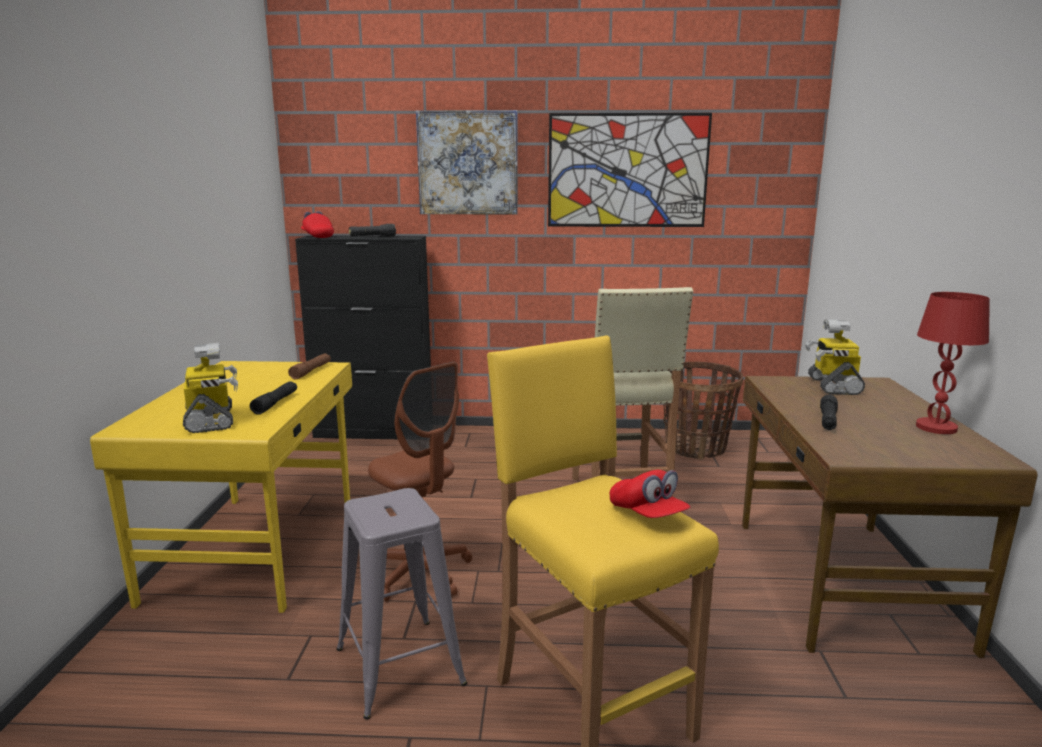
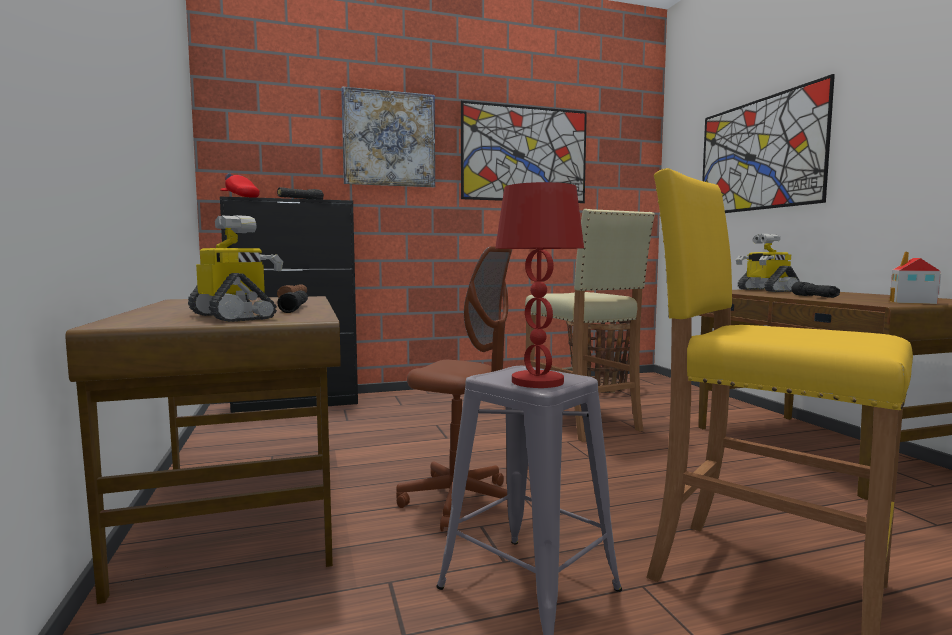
camera: 20 degrees left, 10 degrees down
yellow desk [90,361,352,613] -> brown desk [65,296,341,604]
red cap [610,470,690,518] -> none
red table lamp [916,292,990,434] -> red table lamp moved to [495,182,584,388]
none -> picture [702,74,835,213]
none -> toy house [890,251,941,304]

